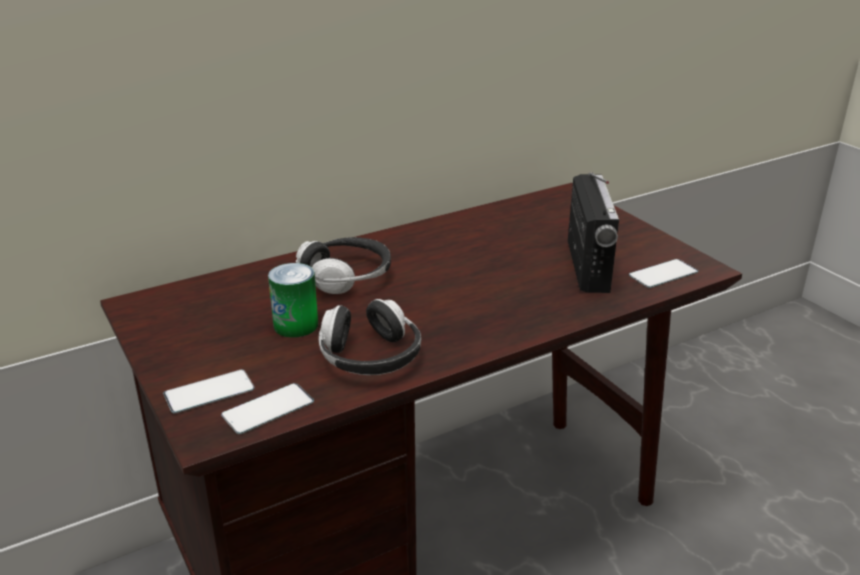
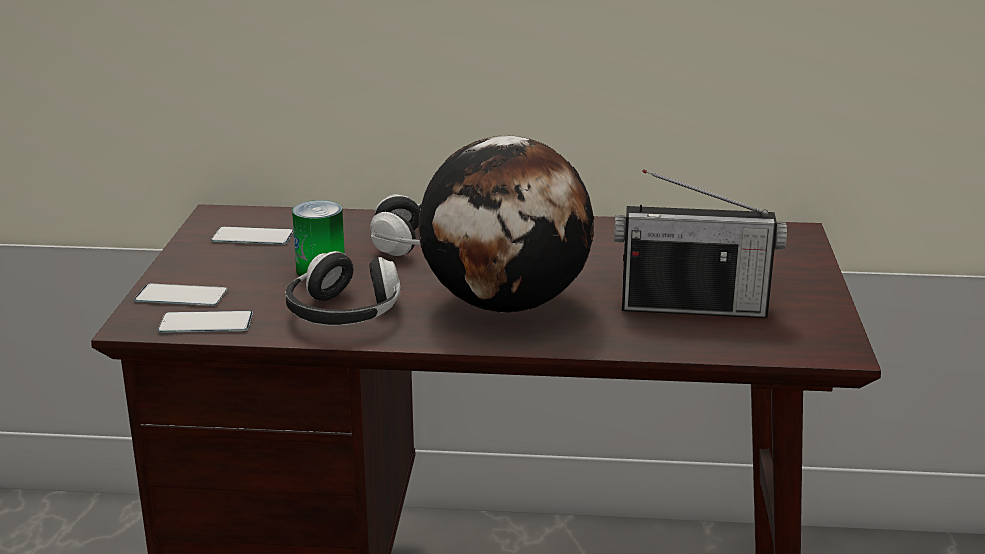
camera: 35 degrees right, 5 degrees down
radio [568,172,619,293] -> radio turned 60 degrees clockwise [614,169,787,318]
phone [629,259,698,288] -> phone moved to [211,227,294,245]
none -> globe [418,135,594,313]

